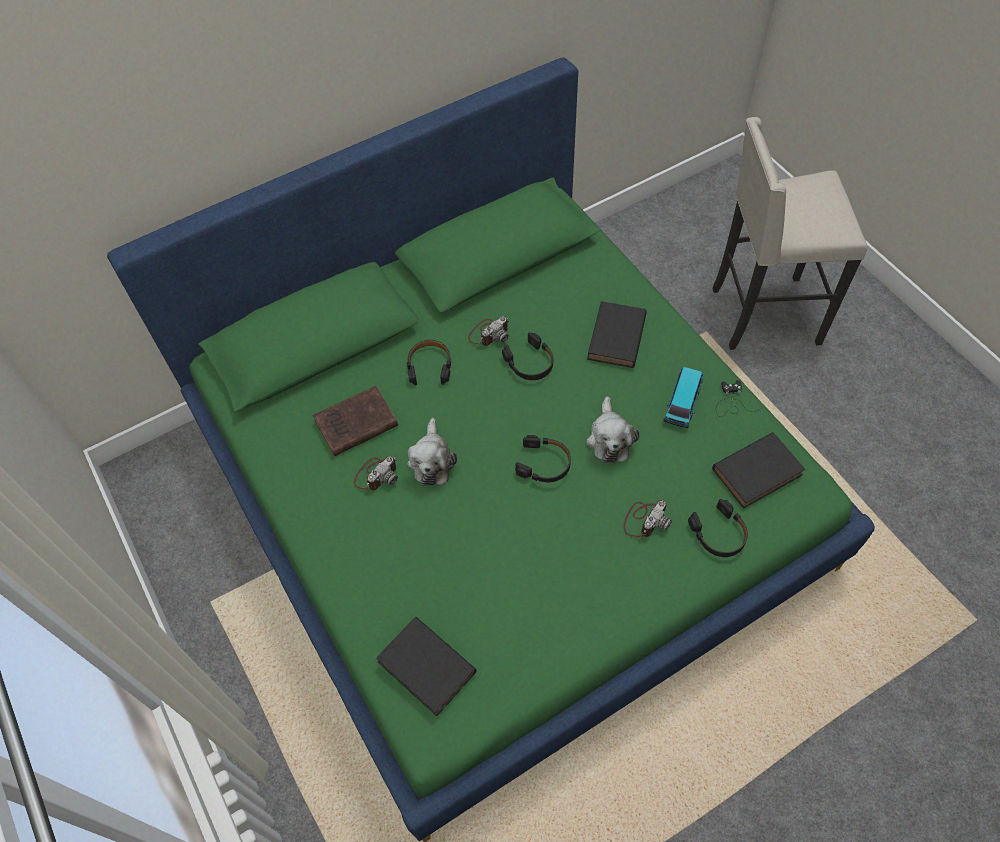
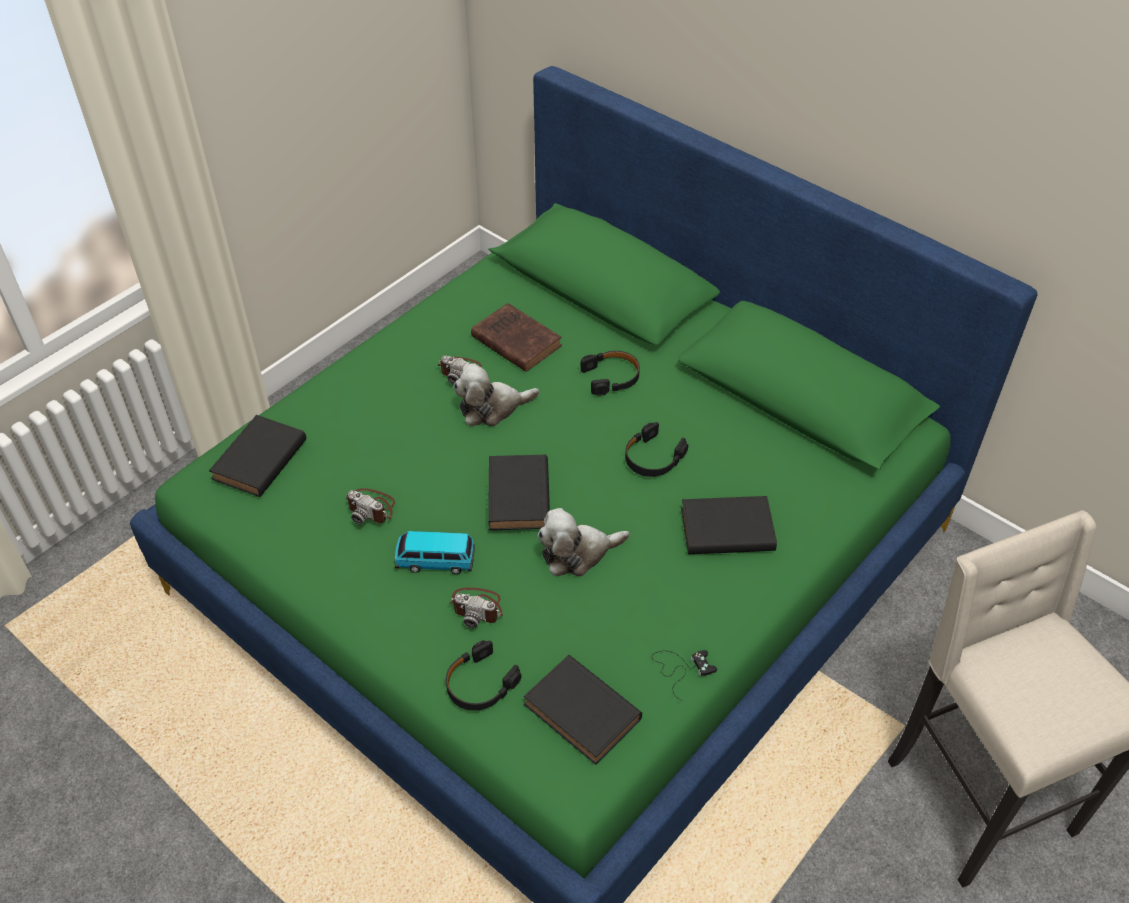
camera: 70 degrees right, 10 degrees down
camera [468,317,509,346] -> camera moved to [345,488,395,524]
black headphones [515,435,571,482] -> black book [488,454,550,530]
toy car [663,367,704,428] -> toy car moved to [395,531,475,574]

